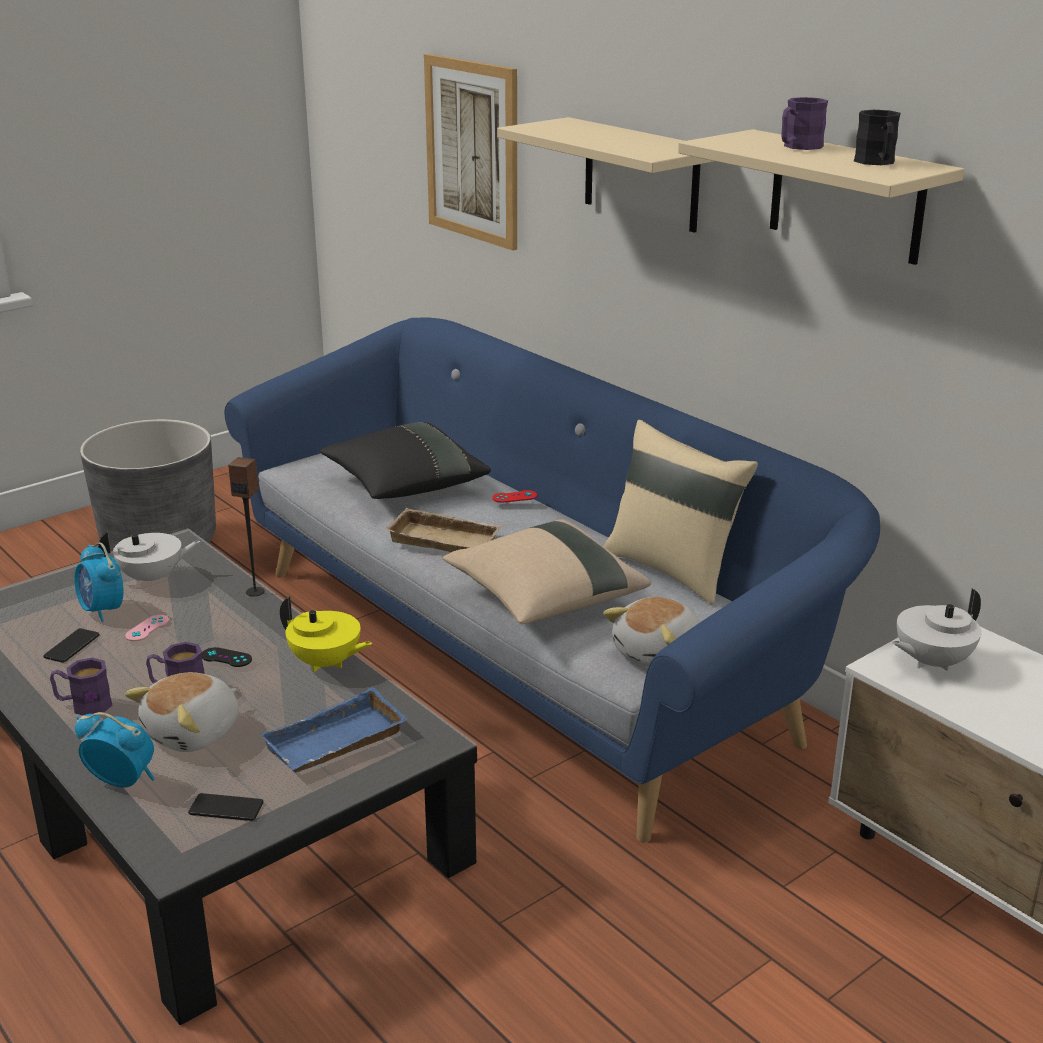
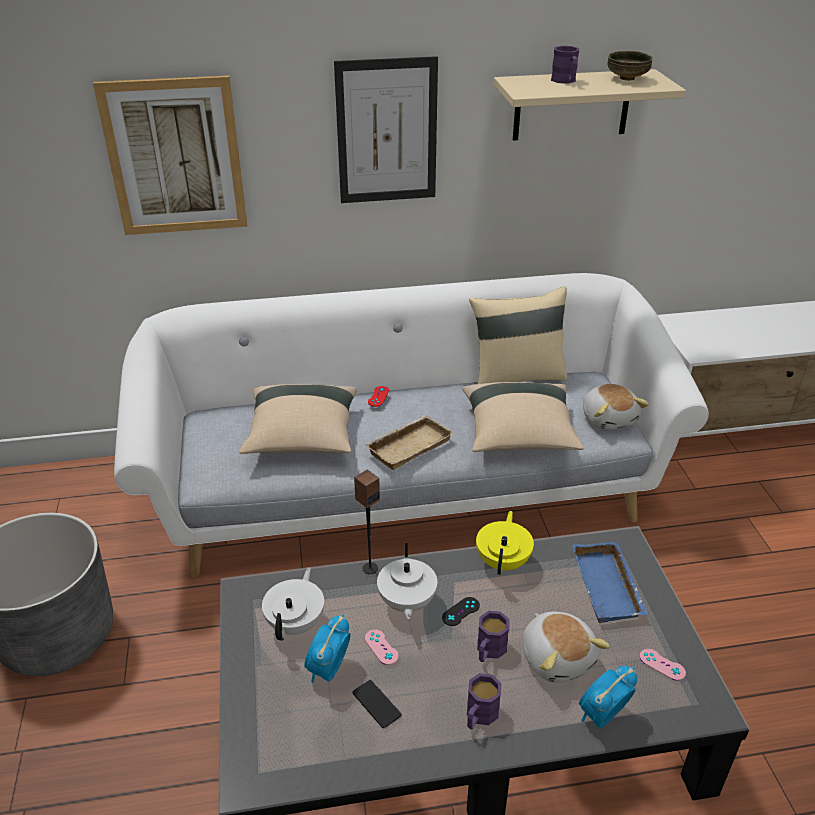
camera: 60 degrees left, 10 degrees up
alarm clock [74,542,123,622] -> alarm clock turned 120 degrees clockwise [304,614,351,683]
phone [188,793,264,821] -> pink game controller [640,649,686,681]
blue sofa [225,317,880,843] -> white sofa [114,273,709,577]
yellow teapot [280,597,372,672] -> yellow teapot turned 45 degrees counterclockwise [476,511,534,575]
black pillow [320,422,491,499] -> beige pillow [239,384,357,454]
beige shelf [497,117,714,233] -> picture [334,56,438,203]
black mug [854,110,901,165] -> bowl [608,51,652,81]
white teapot [892,589,981,671] -> white teapot moved to [377,542,437,619]

